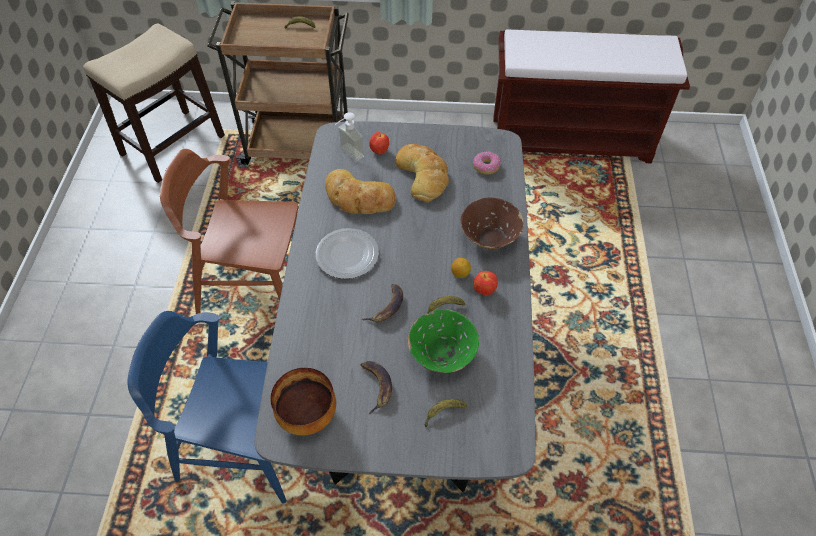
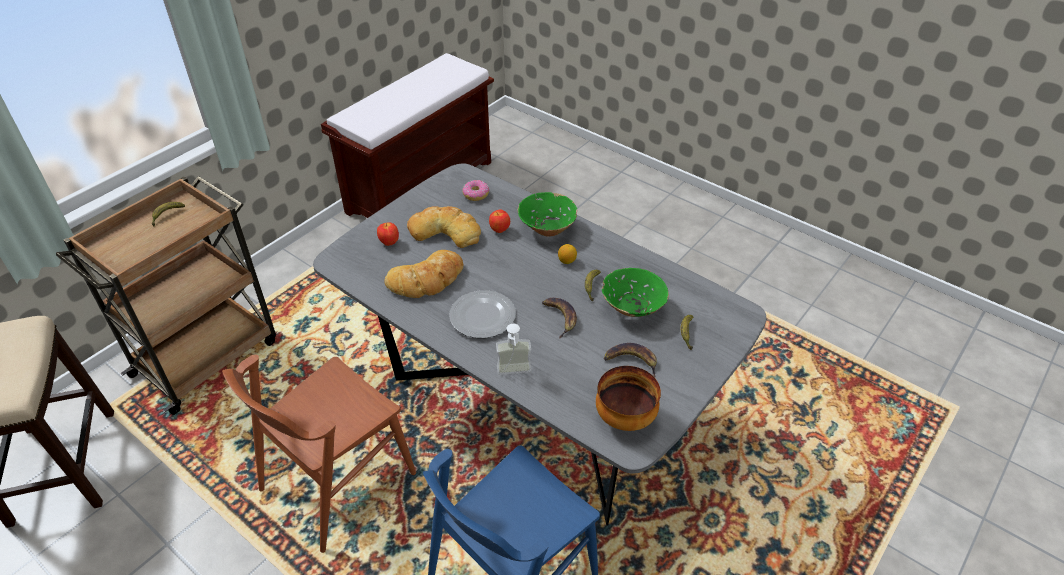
camera: 55 degrees left, 10 degrees down
soap dispenser [335,112,365,161] -> soap dispenser moved to [496,324,532,375]
brown bowl [461,197,524,249] -> green bowl [518,192,577,237]
apple [473,271,498,295] -> apple moved to [489,209,510,233]

